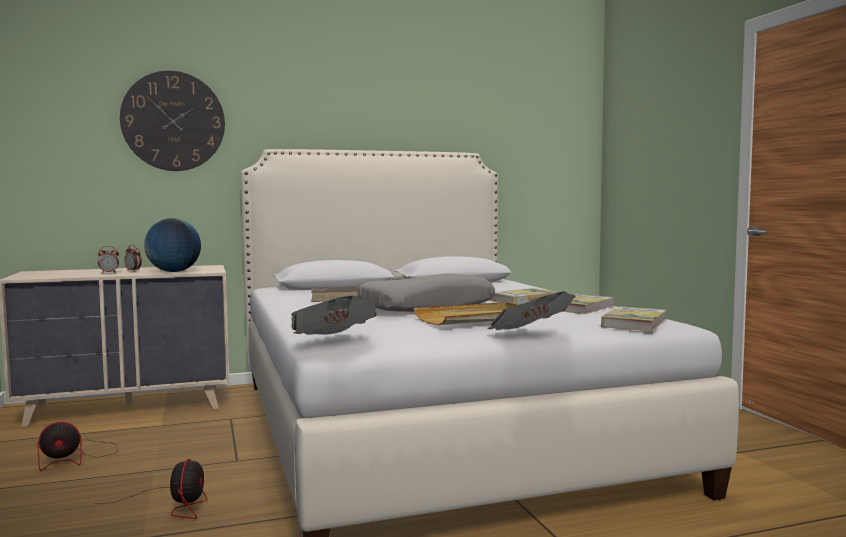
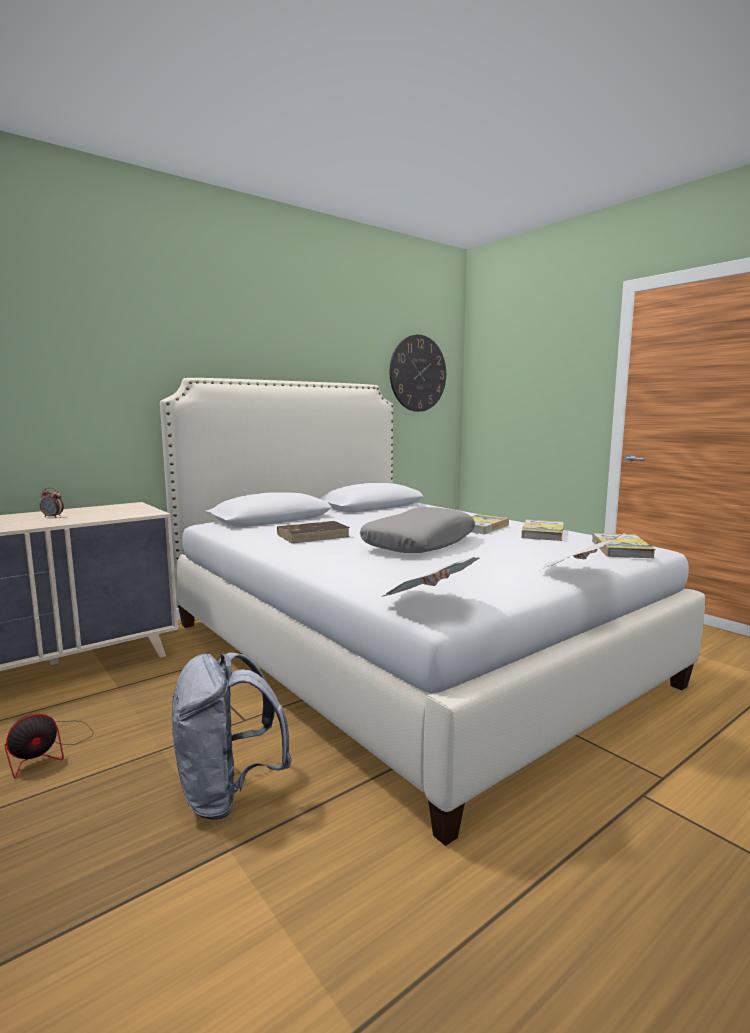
camera: 20 degrees left, 5 degrees up
fan [95,459,207,519] -> grey backpack [172,652,292,819]
alarm clock [98,246,119,273] -> none
wall clock [120,71,225,171] -> wall clock moved to [390,335,446,412]
globe [144,218,201,272] -> none
beige tray [414,302,518,325] -> none

